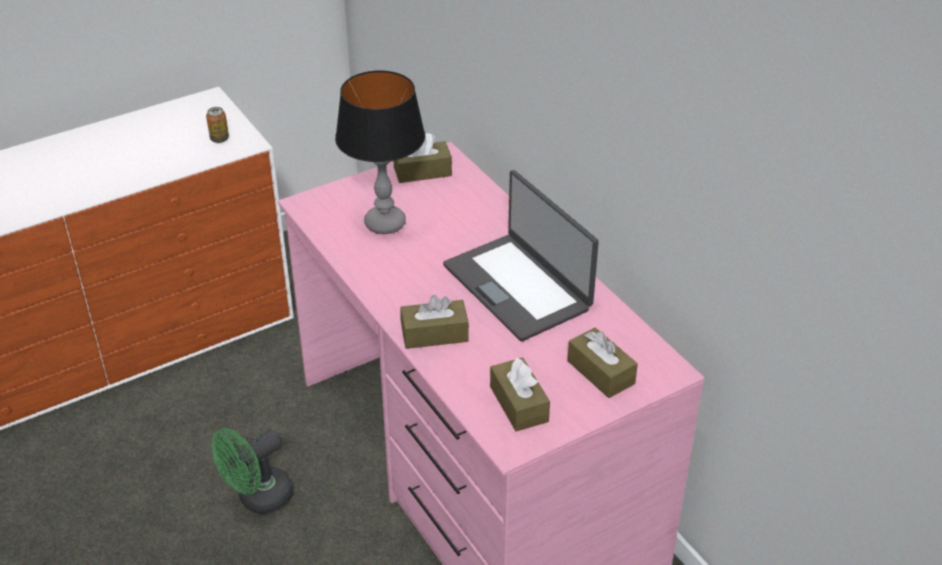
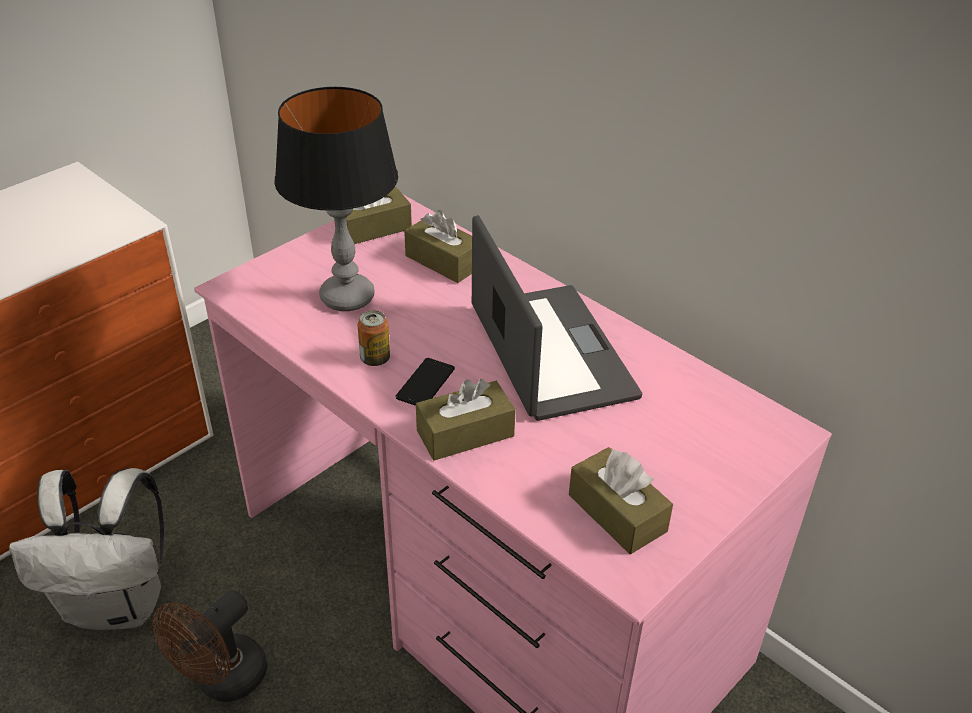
camera: 15 degrees left, 0 degrees up
can [206,107,229,143] -> can moved to [358,310,390,366]
green fan [212,428,293,514] -> brown fan [152,590,267,702]
laptop [443,170,599,342] -> laptop turned 150 degrees counterclockwise [472,215,642,421]
brown tissue box [567,328,638,398] -> brown tissue box moved to [404,210,472,283]
none -> white backpack [9,468,164,630]
none -> phone [396,358,455,406]

